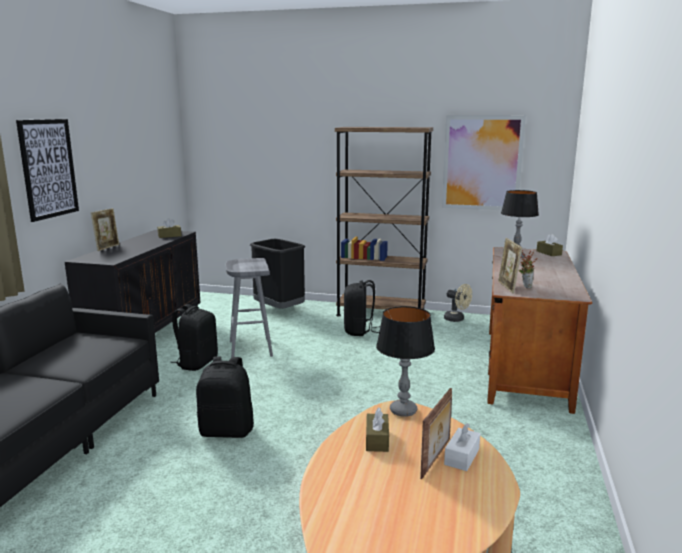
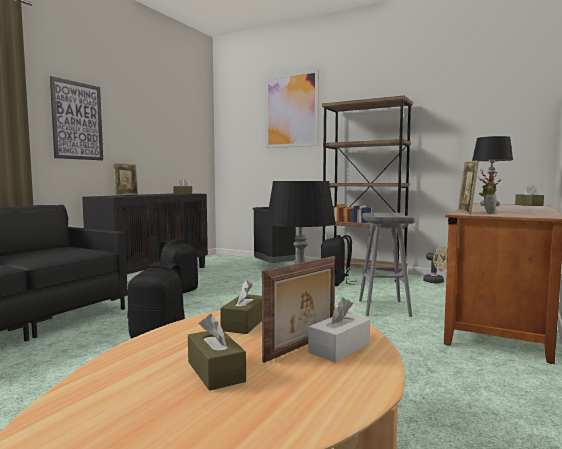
camera: 15 degrees right, 10 degrees down
grey stool [226,258,273,358] -> grey stool moved to [359,213,415,317]
picture [442,115,526,210] -> picture moved to [265,69,319,148]
none -> brown tissue box [188,314,246,391]

